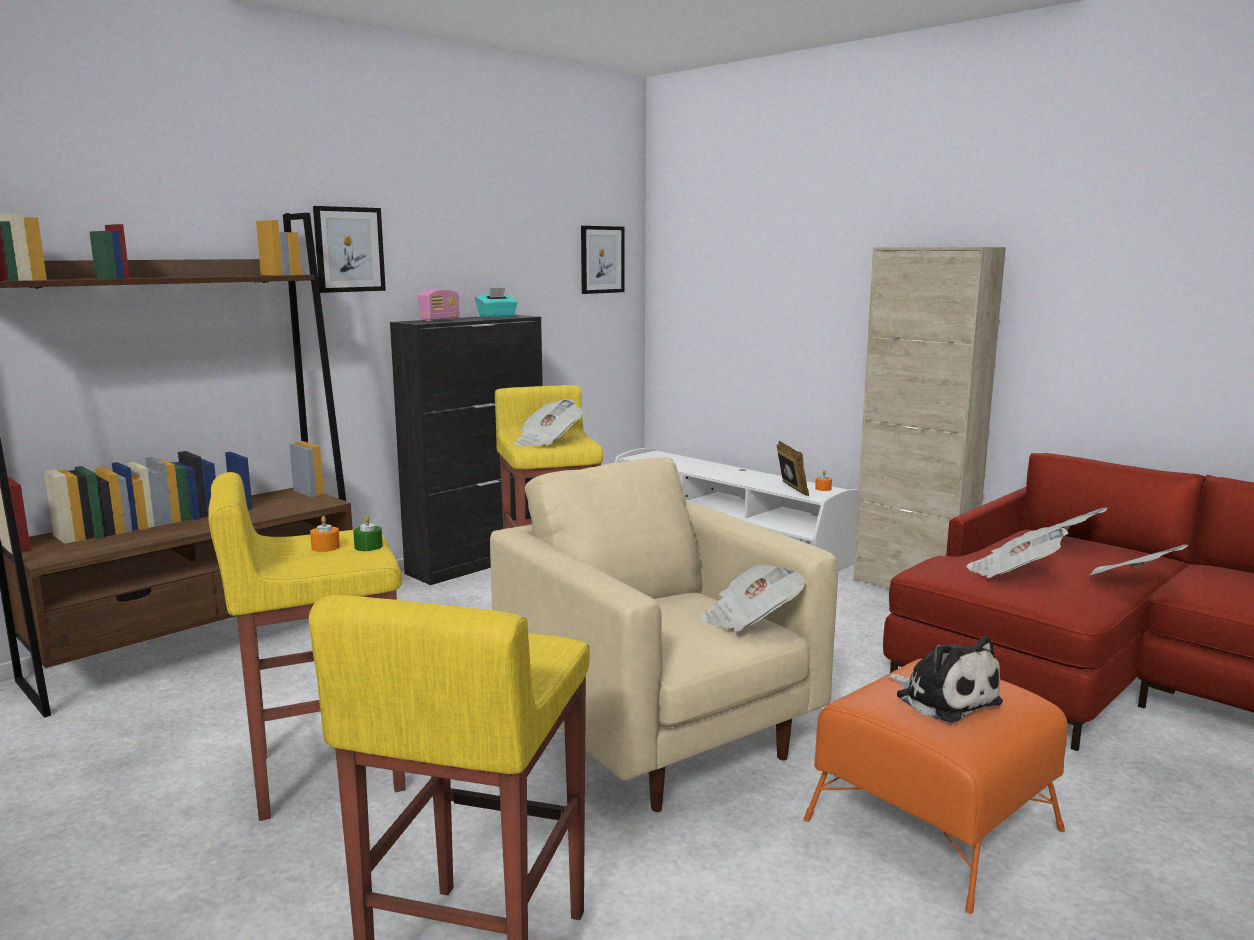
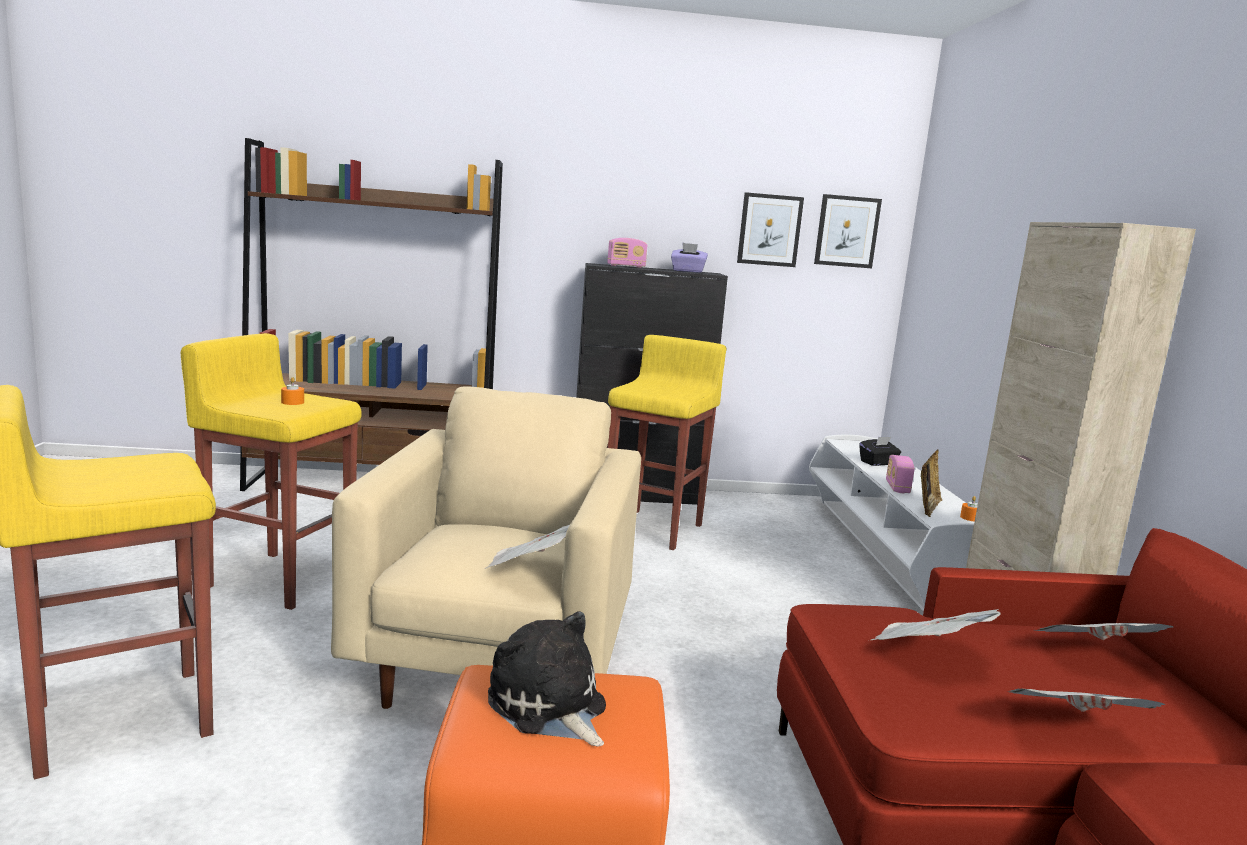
camera: 40 degrees right, 0 degrees up
picture [313,206,386,293] -> picture moved to [737,192,804,267]
green candle [353,515,383,551] -> none
turquoise tissue box [475,288,518,318] -> purple tissue box [671,243,708,273]
newspaper [514,399,582,447] -> none
plush toy [887,636,1003,723] -> plush toy turned 135 degrees clockwise [488,611,606,747]
none -> black tissue box [859,437,901,466]
none -> radio [886,455,915,493]

